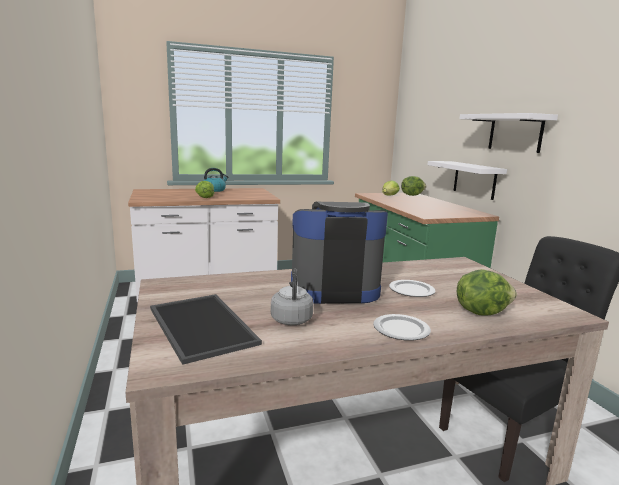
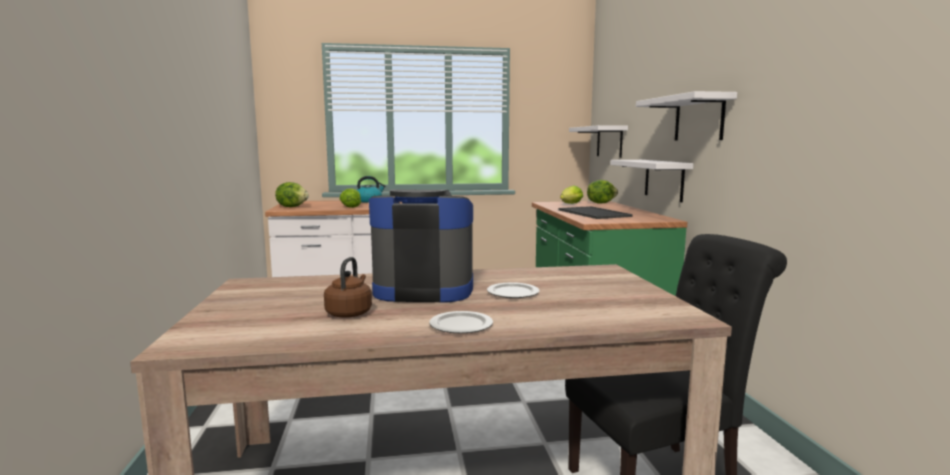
camera: 10 degrees right, 5 degrees down
tray [150,294,262,365] -> tray moved to [559,206,633,219]
grey kettle [271,268,314,325] -> brown kettle [324,257,372,318]
lettuce [457,269,517,316] -> lettuce moved to [275,182,309,207]
none -> white shelf [569,125,628,158]

